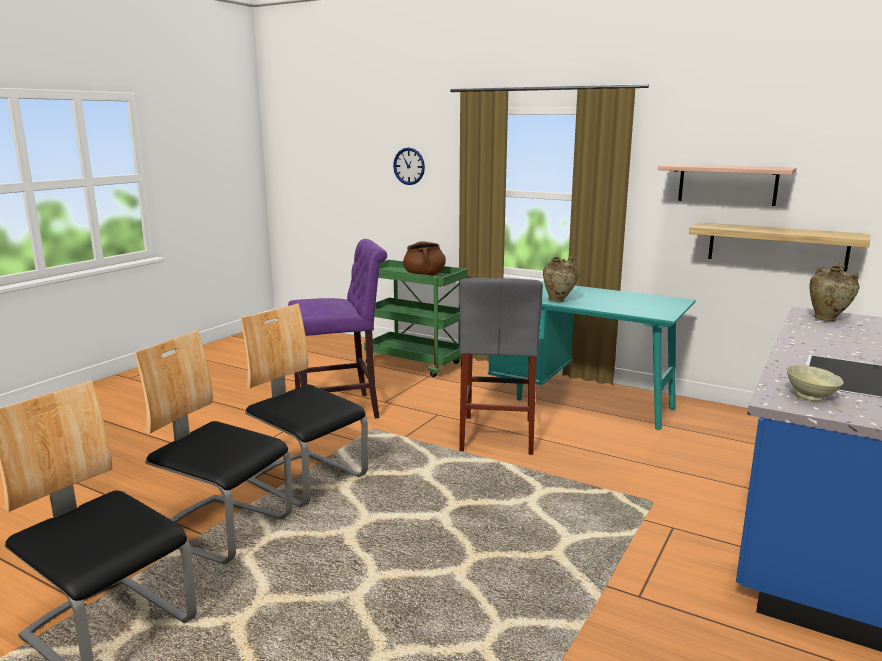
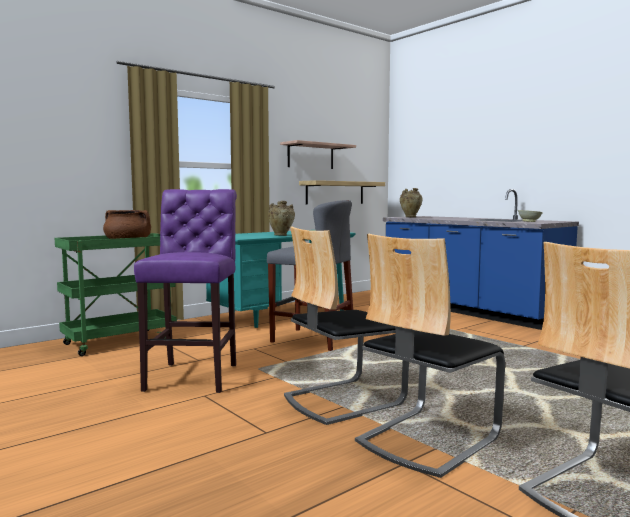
camera: 70 degrees left, 10 degrees down
wall clock [393,148,425,185] -> none

